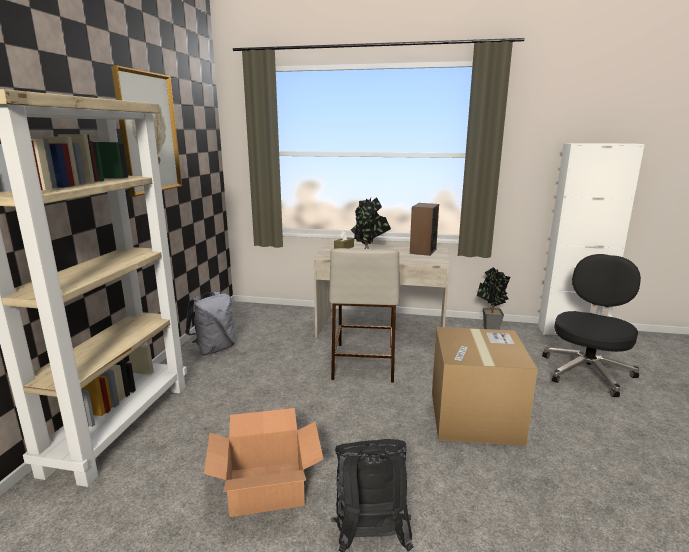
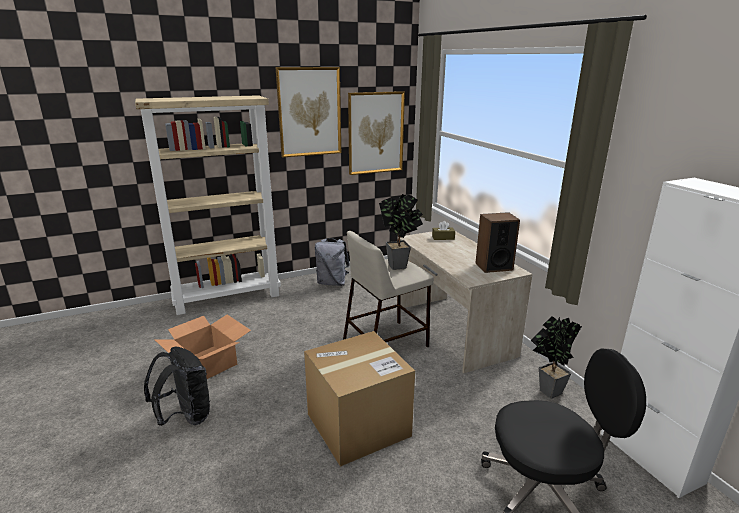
camera: 55 degrees right, 5 degrees up
none -> picture [348,91,405,175]

